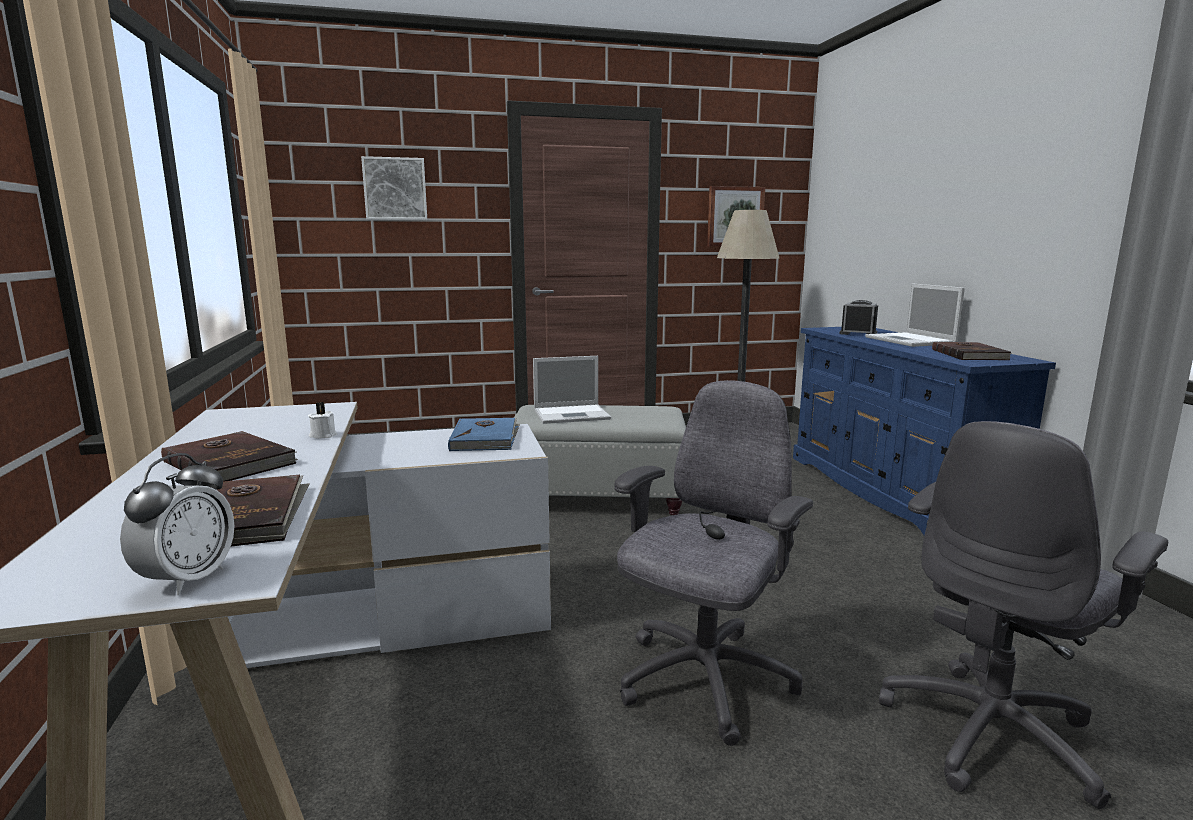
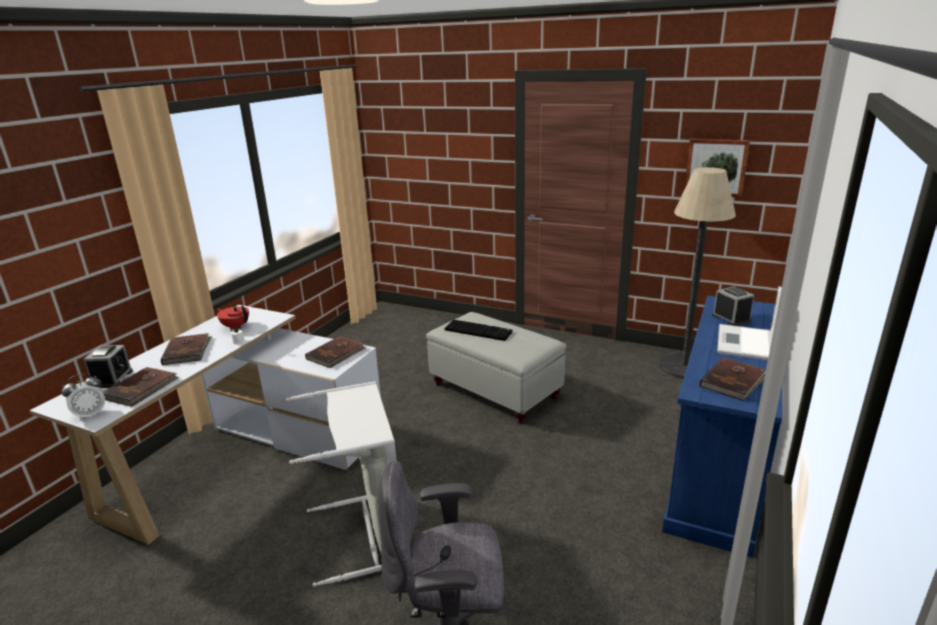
camera: 40 degrees right, 10 degrees up
picture [361,156,427,220] -> none
blue book [448,418,520,451] -> brown book [305,336,366,368]
laptop [533,356,611,424] -> keyboard [445,320,513,341]
grey office chair [614,380,813,746] -> grey laundry basket [286,381,397,587]
none -> alarm clock [84,345,133,388]
none -> red teapot [217,305,249,330]

